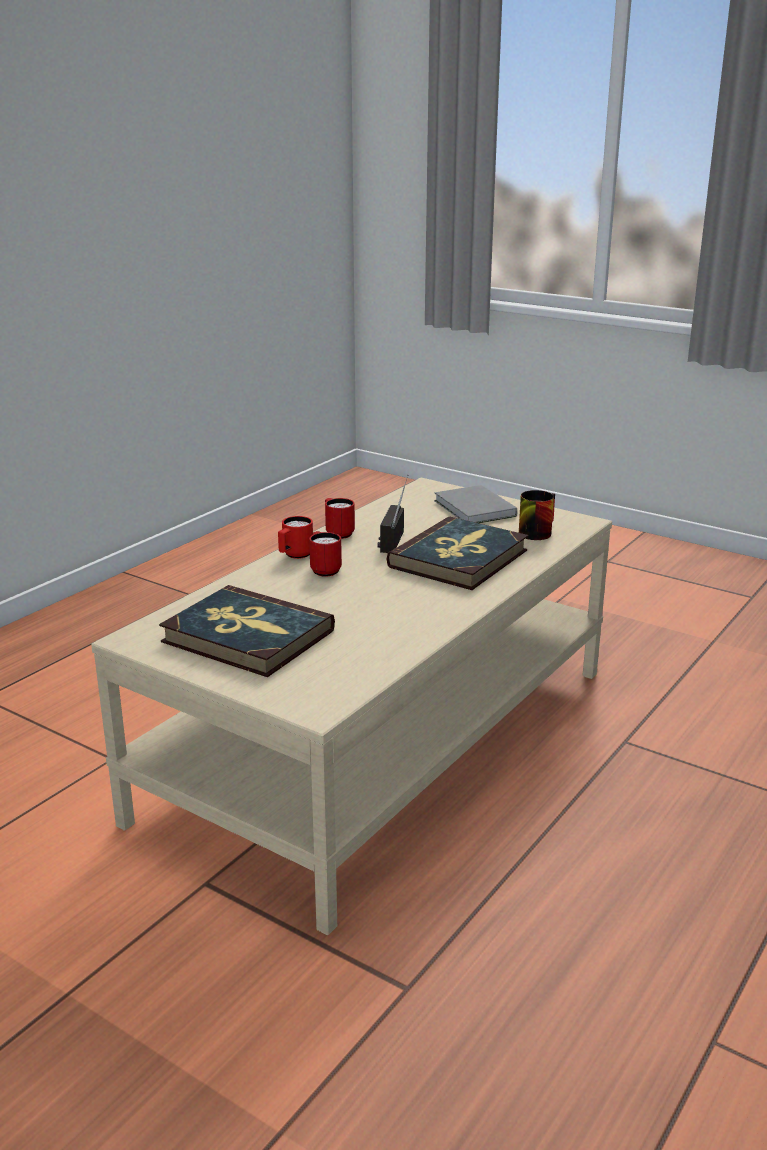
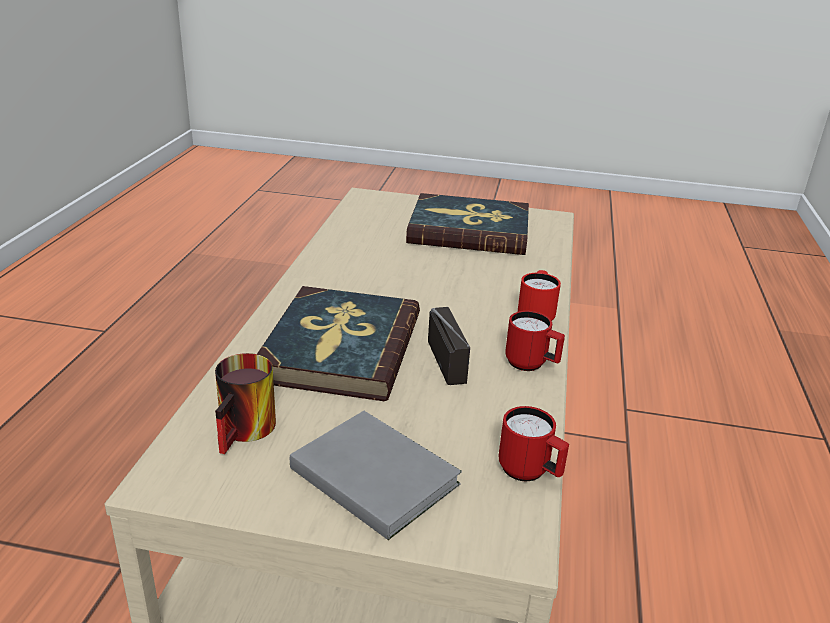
camera: 155 degrees right, 5 degrees up
red mug [309,531,342,577] -> red mug moved to [499,406,569,481]

